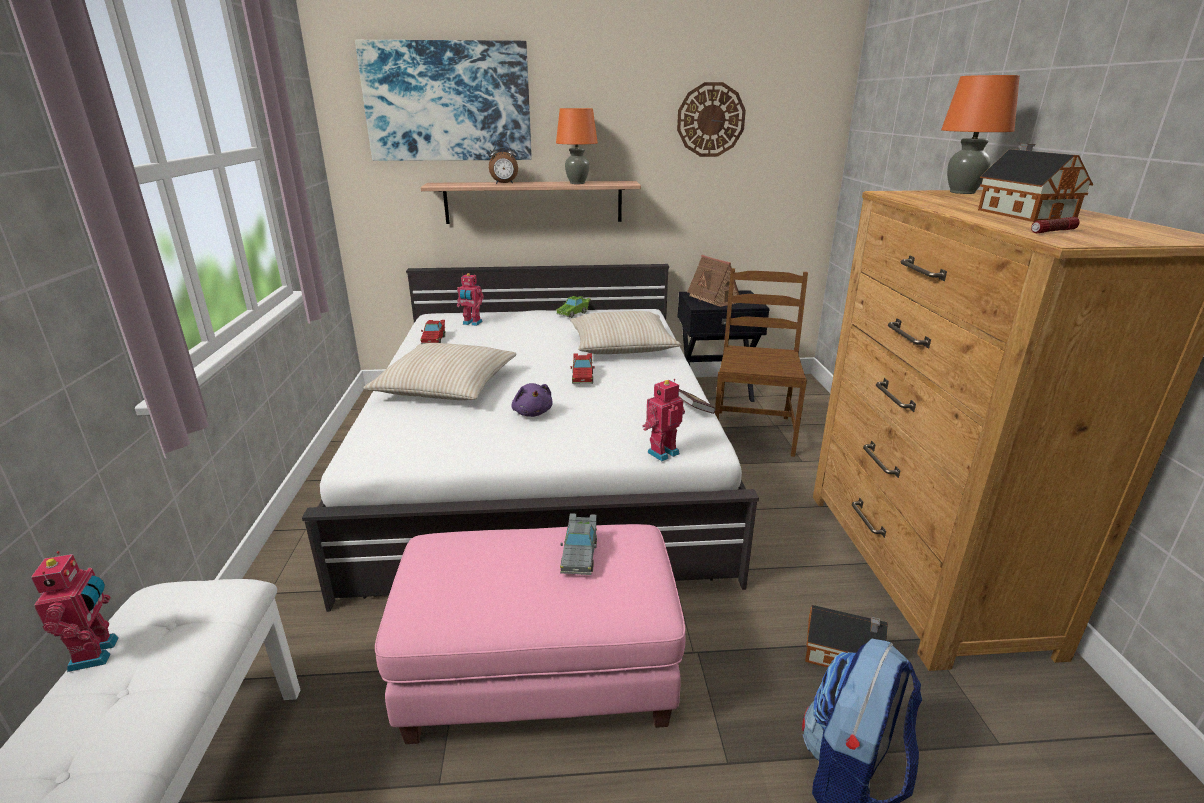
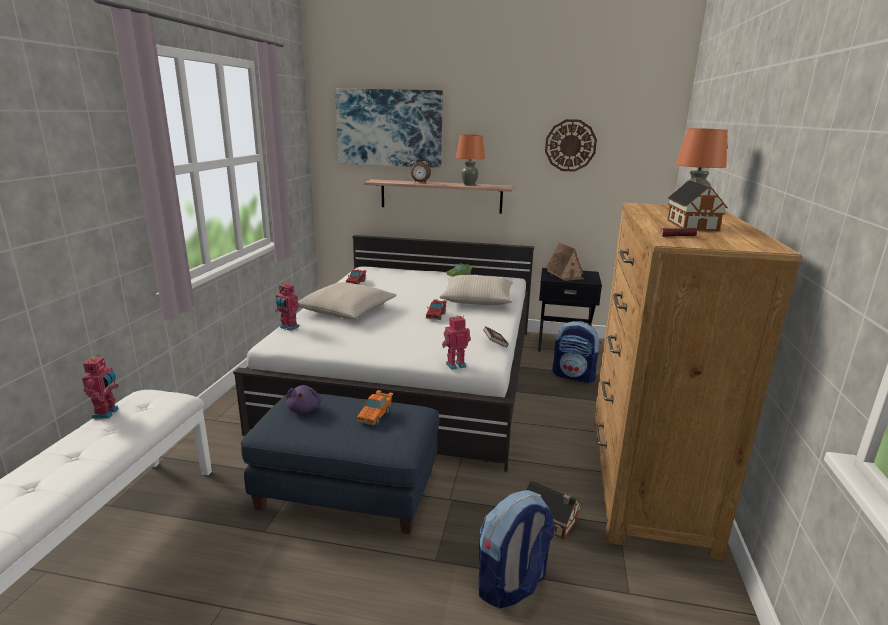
camera: 15 degrees right, 5 degrees down
pink ottoman [375,524,685,744] -> blue ottoman [241,394,439,534]
toy robot [457,273,484,326] -> toy robot moved to [275,283,299,331]
purple plush toy [511,383,552,417] -> purple plush toy moved to [287,385,321,413]
grey toy car [560,513,597,575] -> orange toy car [357,390,393,426]
brown chair [715,268,808,457] -> backpack [552,321,602,383]

